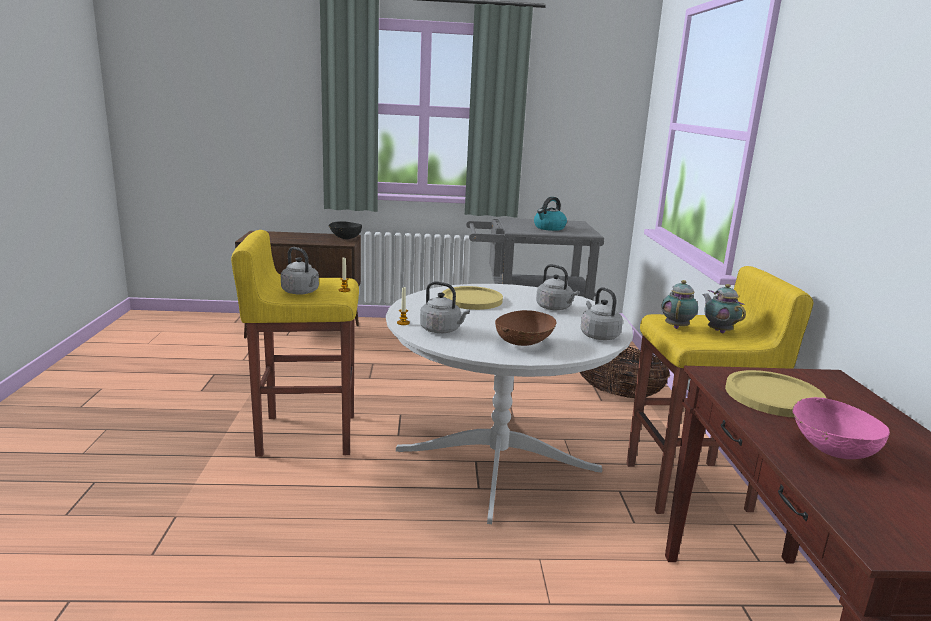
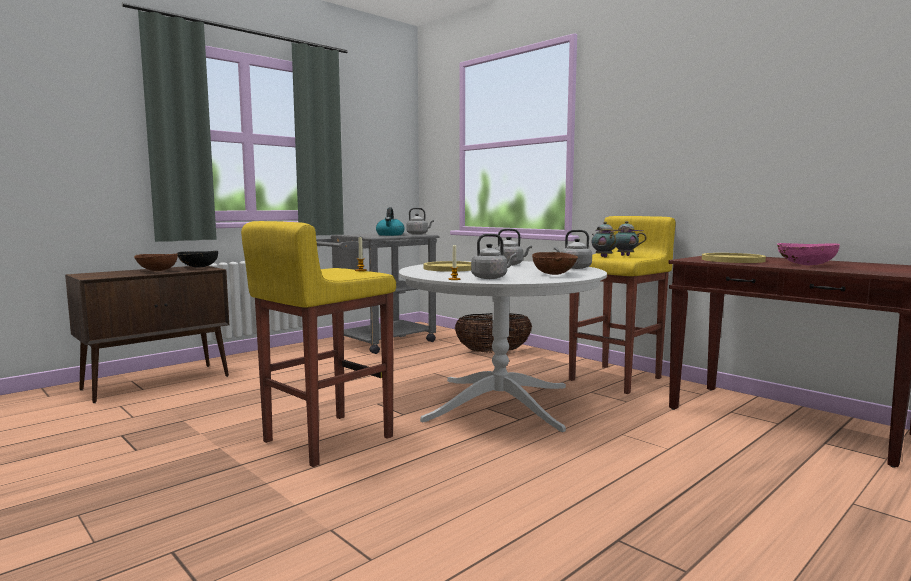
camera: 40 degrees left, 10 degrees down
grey kettle [281,247,319,295] -> grey kettle moved to [406,208,434,235]
none -> brown bowl [134,254,178,271]

